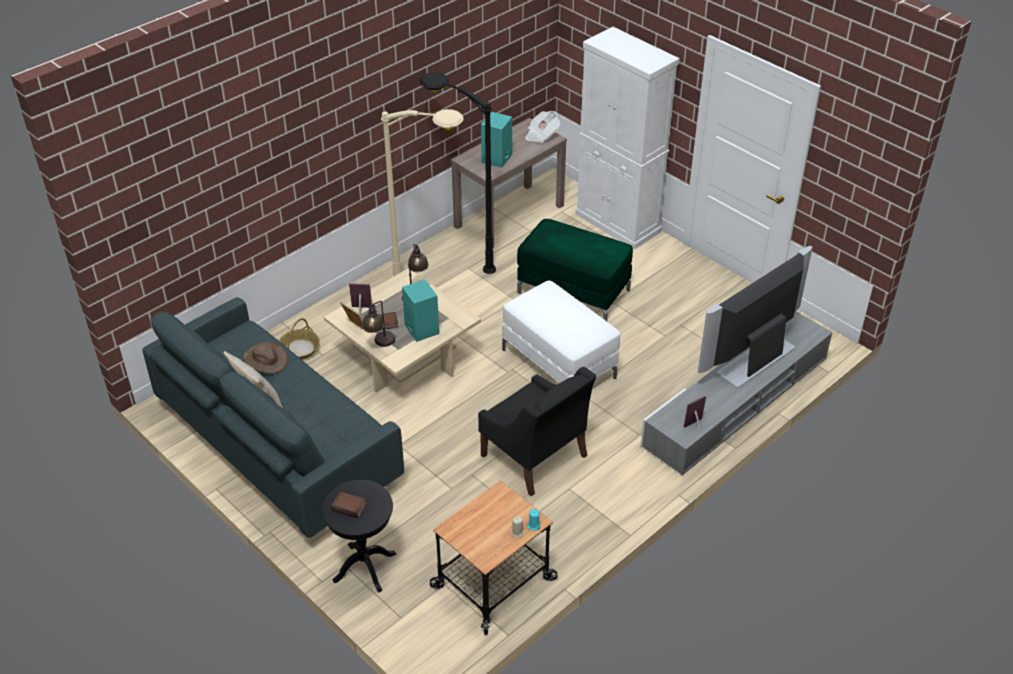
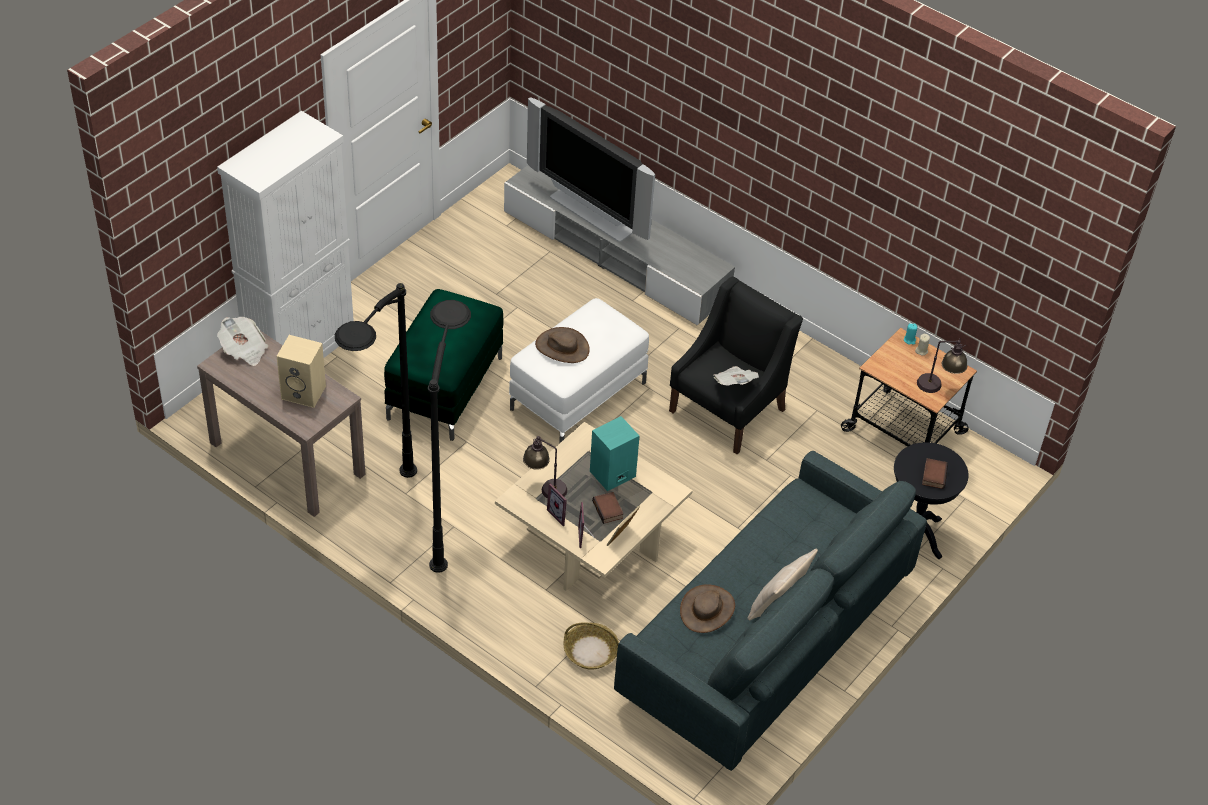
camera: 100 degrees left, 5 degrees up
table lamp [362,301,395,347] -> table lamp moved to [917,338,967,393]
beige floor lamp [381,109,464,277] -> black floor lamp [428,300,471,573]
turquoise speaker [481,112,512,168] -> beige speaker [276,335,326,408]
picture frame [684,396,706,431] -> picture frame moved to [547,484,567,526]
none -> brown hat [535,327,590,363]
none -> newspaper [714,366,759,386]

